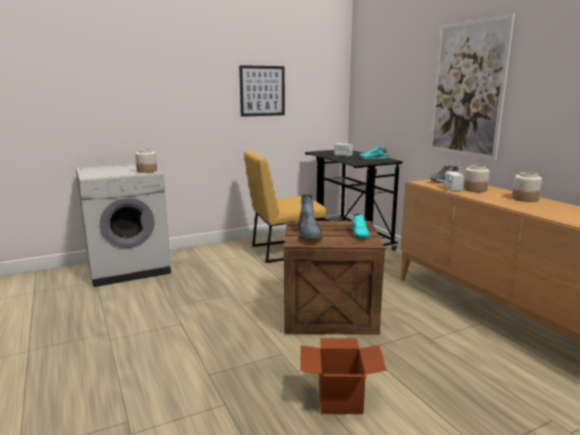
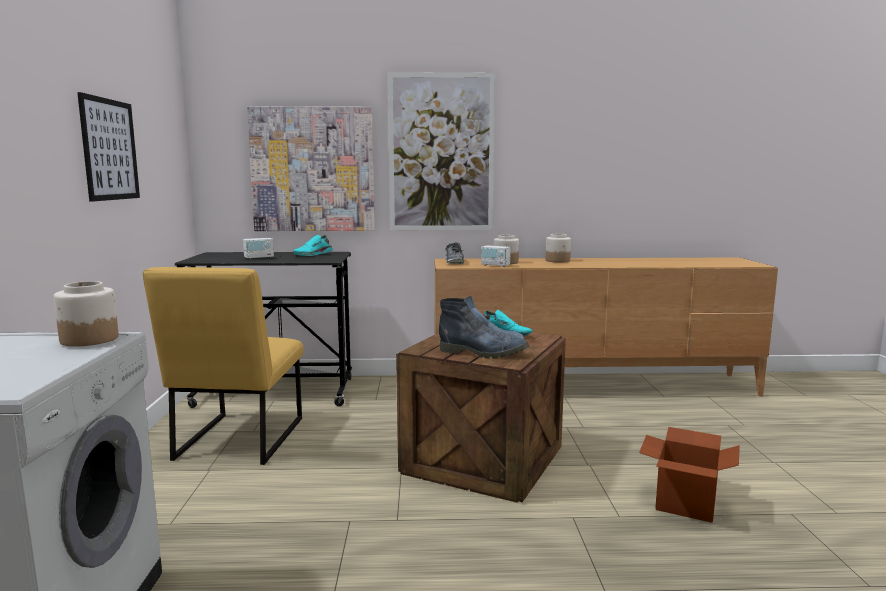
camera: 65 degrees left, 5 degrees down
none -> picture [247,106,375,231]

